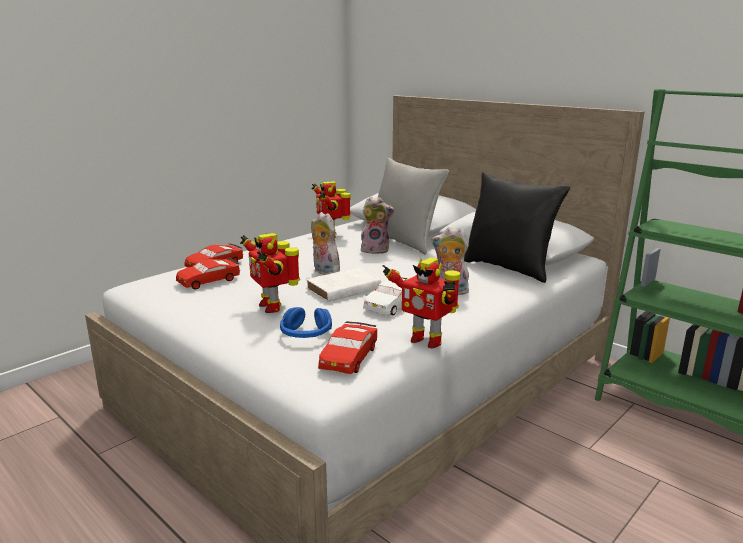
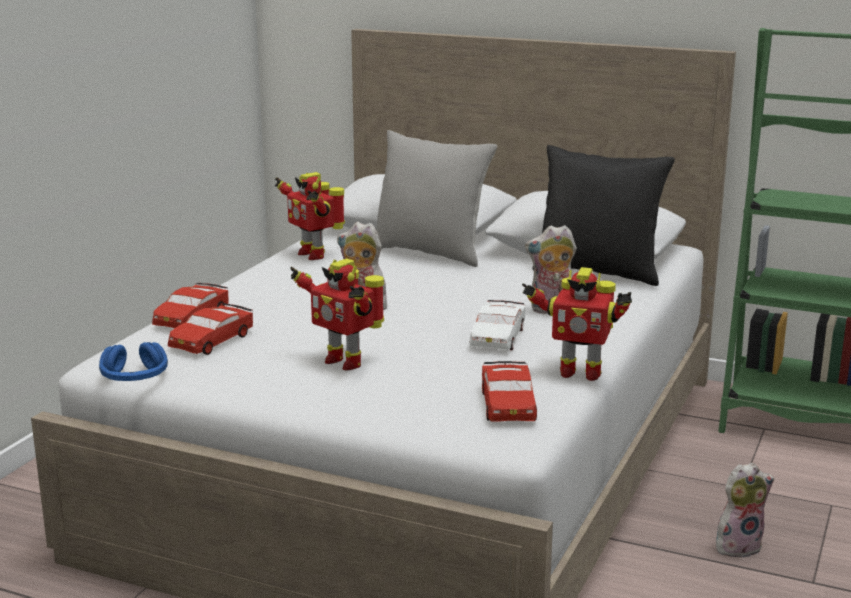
camera: 20 degrees left, 0 degrees up
blue headphones [280,307,332,338] -> blue headphones moved to [99,342,168,381]
white book [306,268,381,302] -> none
plush toy [361,196,395,254] -> plush toy moved to [716,463,774,558]

